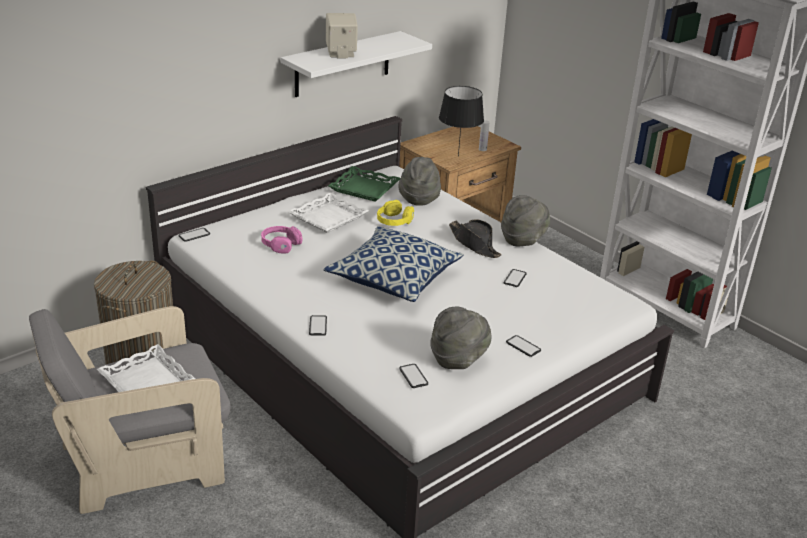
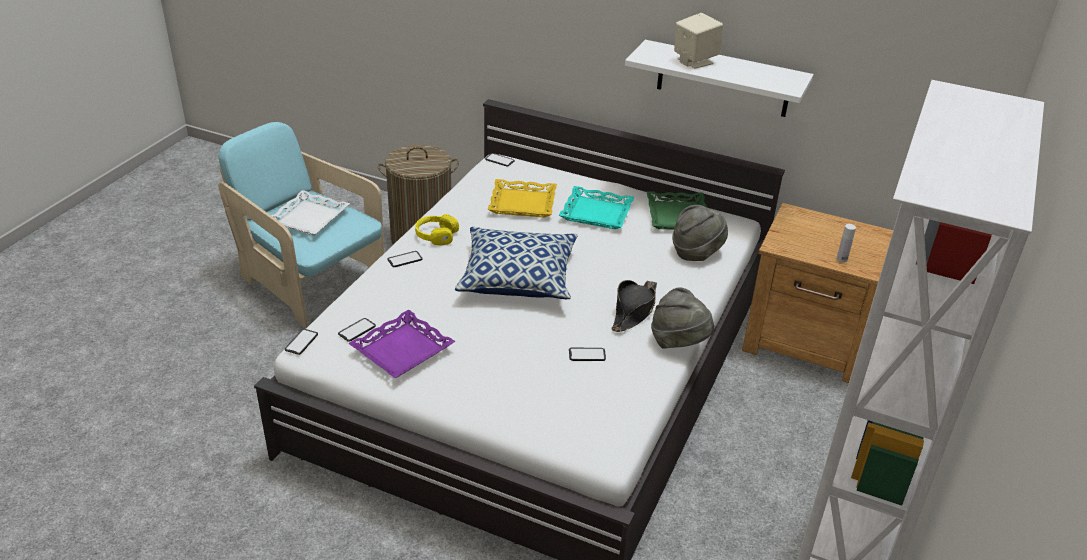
camera: 65 degrees right, 5 degrees up
grey armchair [29,306,230,514] -> turquoise armchair [218,122,384,328]
pink headphones [261,226,303,253] -> yellow tray [487,179,557,218]
white tray [288,193,369,233] -> turquoise tray [559,186,635,229]
yellow headphones [377,200,414,226] -> yellow headphones moved to [415,214,459,246]
grey hat [430,306,491,369] -> purple tray [348,309,455,378]
black table lamp [439,86,484,157] -> none
phone [506,335,541,357] -> phone moved to [285,329,318,355]

